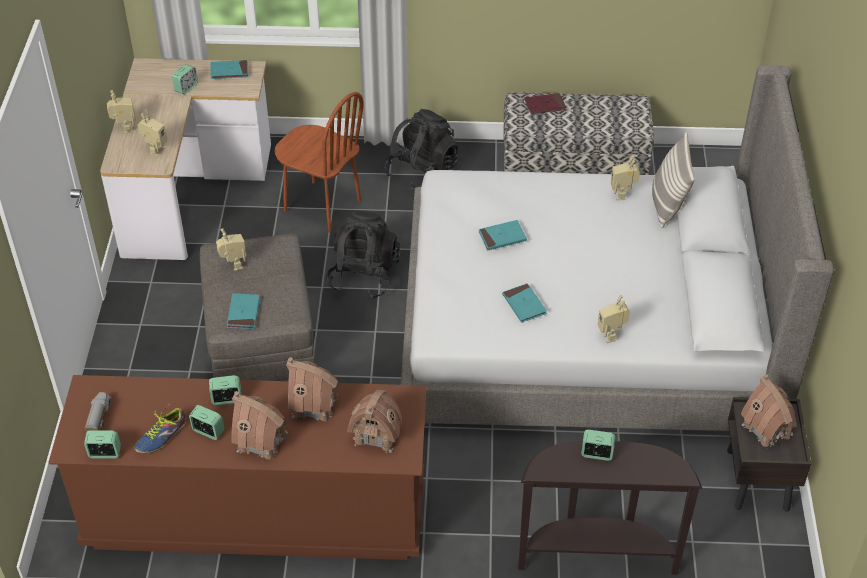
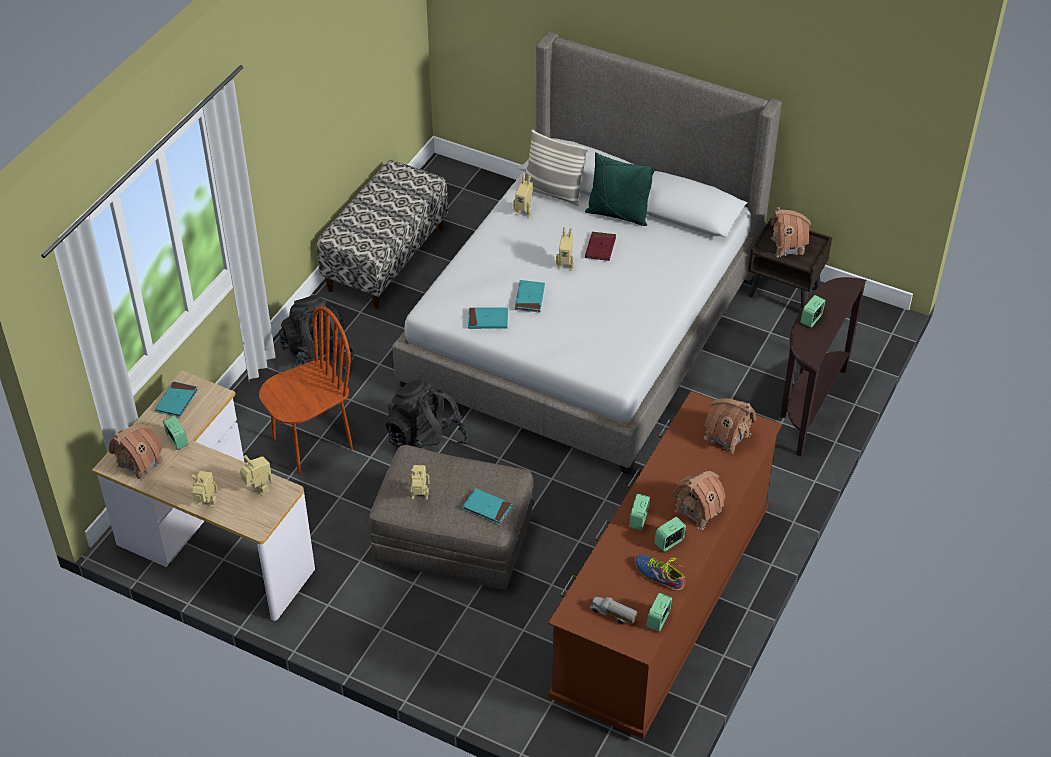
camera: 65 degrees left, 0 degrees up
shoe [134,405,186,454] -> shoe turned 150 degrees clockwise [635,555,685,591]
toy house [286,357,339,421] -> toy house moved to [109,424,163,481]
turquoise book [502,283,547,323] -> turquoise book moved to [468,307,508,329]
red book [525,93,566,114] -> red book moved to [585,232,616,261]
toy robot [597,295,630,343] -> toy robot moved to [556,227,574,271]
none -> green pillow [585,152,656,226]

